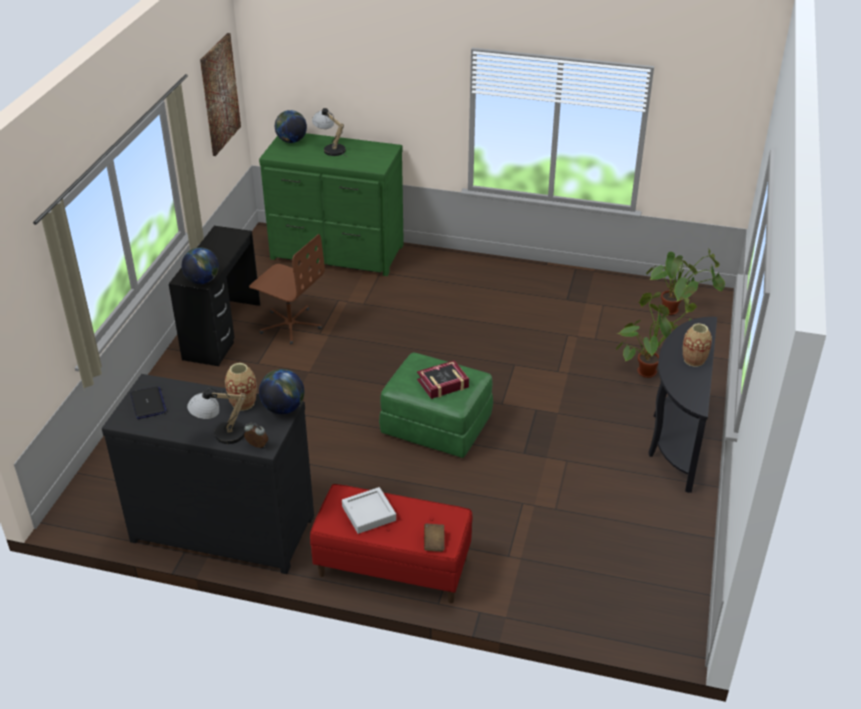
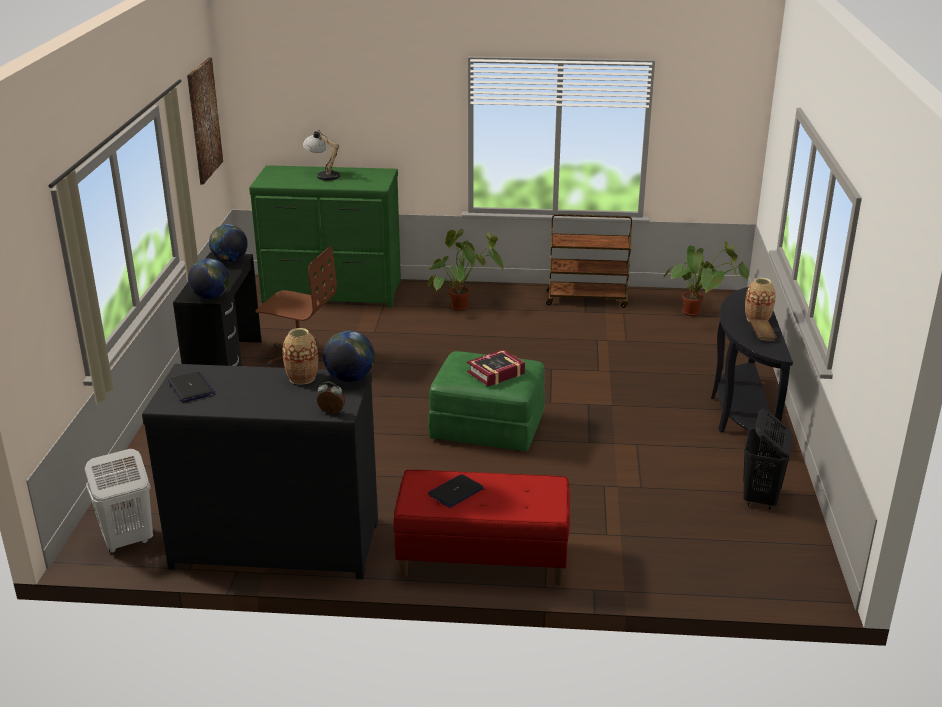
camera: 10 degrees left, 10 degrees down
table lamp [187,388,246,444] -> none
globe [275,110,307,143] -> globe moved to [209,224,248,263]
grey tray [342,487,396,534] -> laptop [428,474,484,508]
brown book [424,523,445,552] -> brown book moved to [750,319,777,341]
potted plant [616,292,697,378] -> potted plant moved to [427,229,504,310]
none -> white laundry basket [85,449,153,553]
none -> brown cart [546,214,632,308]
none -> black laundry basket [743,409,793,510]

